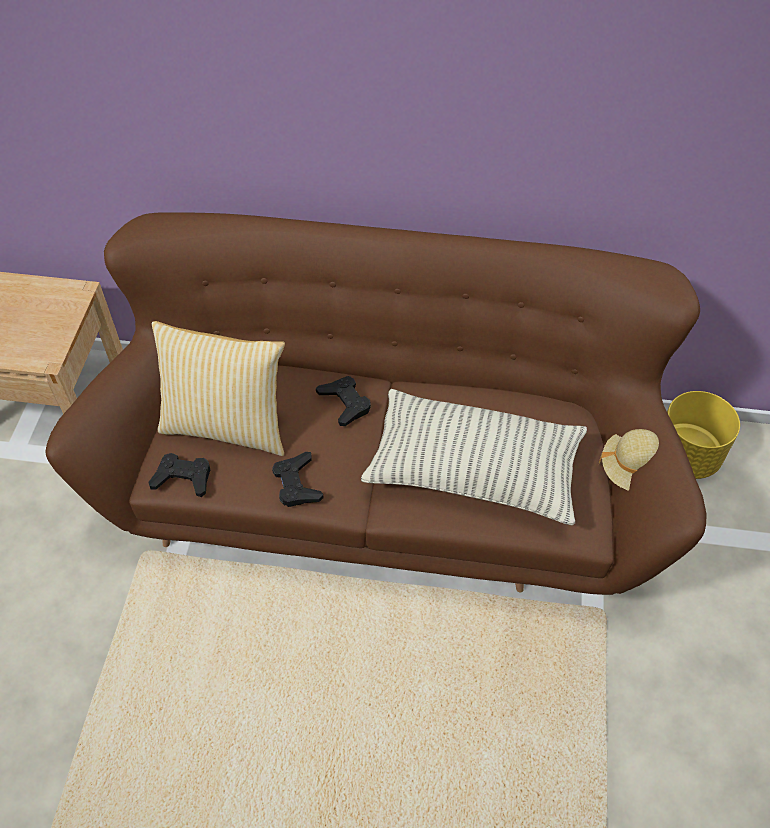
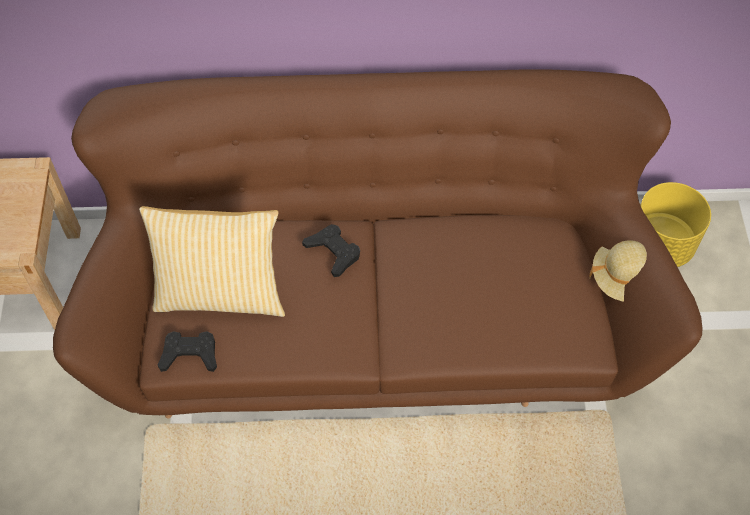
camera: 10 degrees left, 5 degrees up
black game controller [272,452,324,507] -> none
pillow [361,389,587,525] -> none

